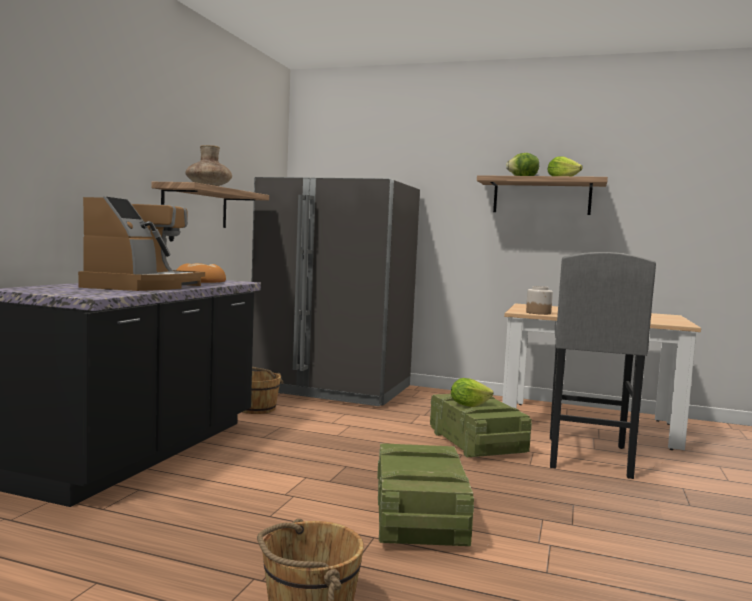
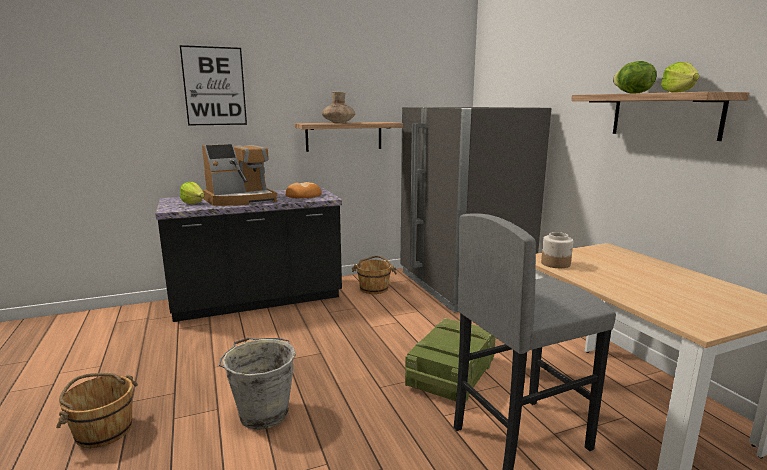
camera: 50 degrees right, 10 degrees up
crate [377,443,474,546] -> grey bucket [219,337,296,430]
lettuce [451,378,493,407] -> lettuce moved to [180,182,204,204]
none -> picture [180,45,247,125]

